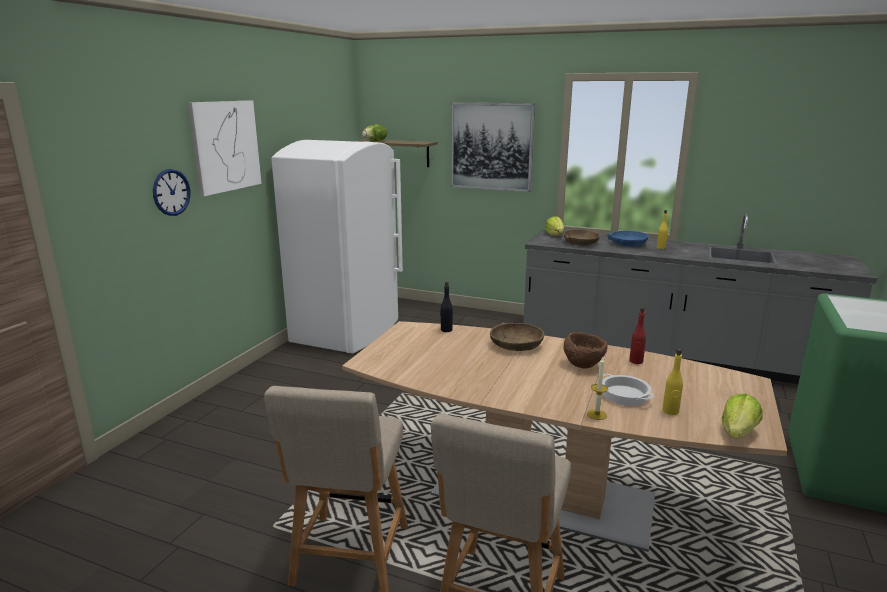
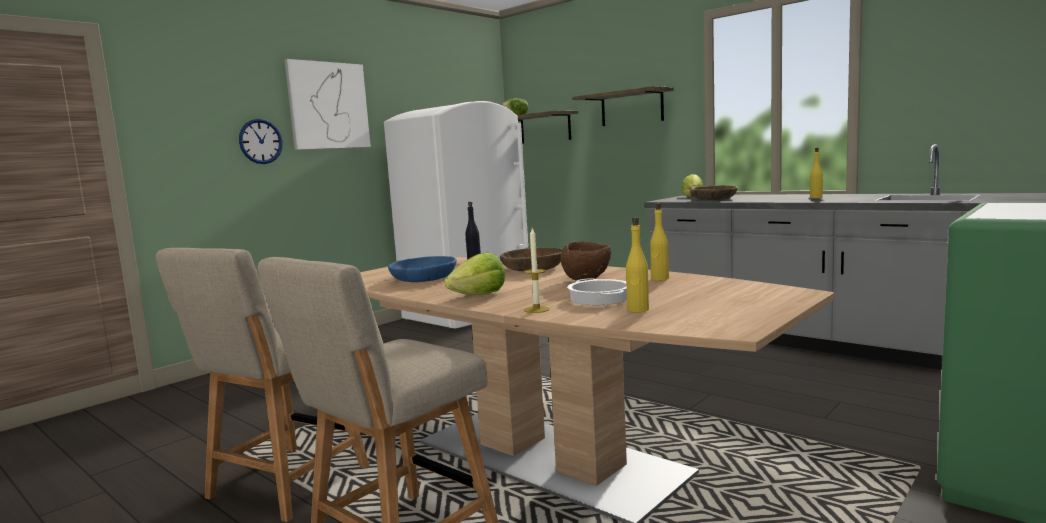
camera: 20 degrees right, 10 degrees down
picture [451,103,535,192] -> shelf [572,86,674,126]
blue bowl [607,231,649,247] -> blue bowl moved to [388,256,457,282]
red bottle [629,307,646,364] -> yellow bottle [650,203,669,281]
lettuce [722,394,763,439] -> lettuce moved to [445,253,506,295]

